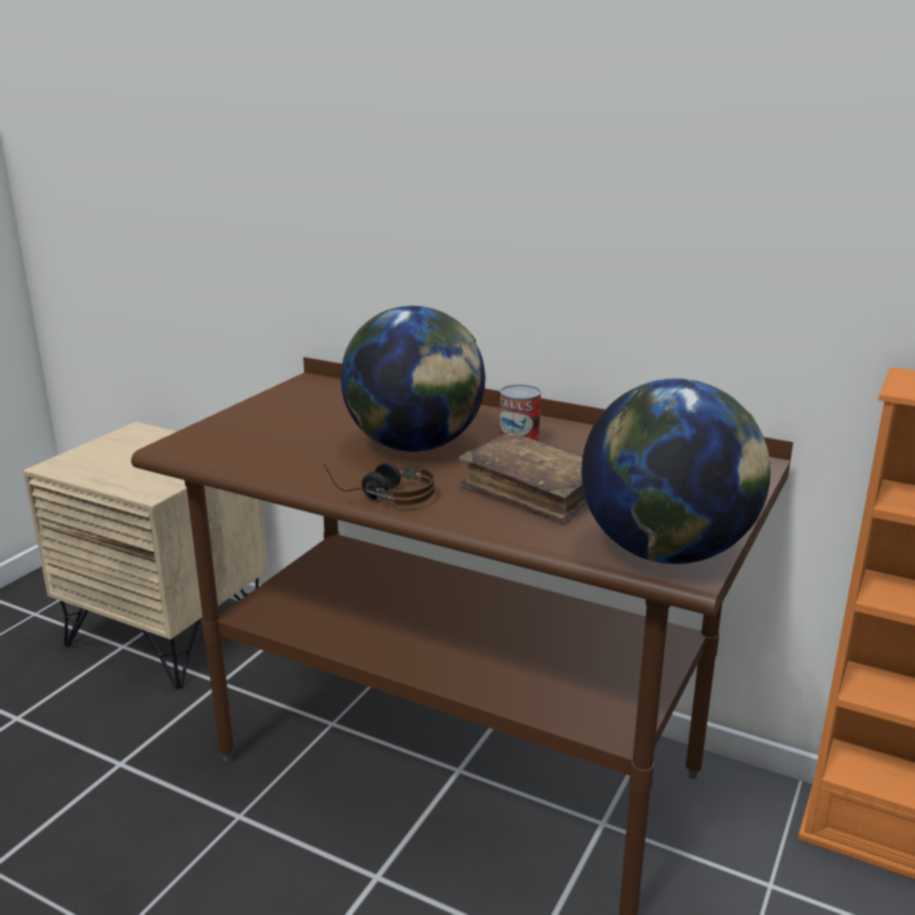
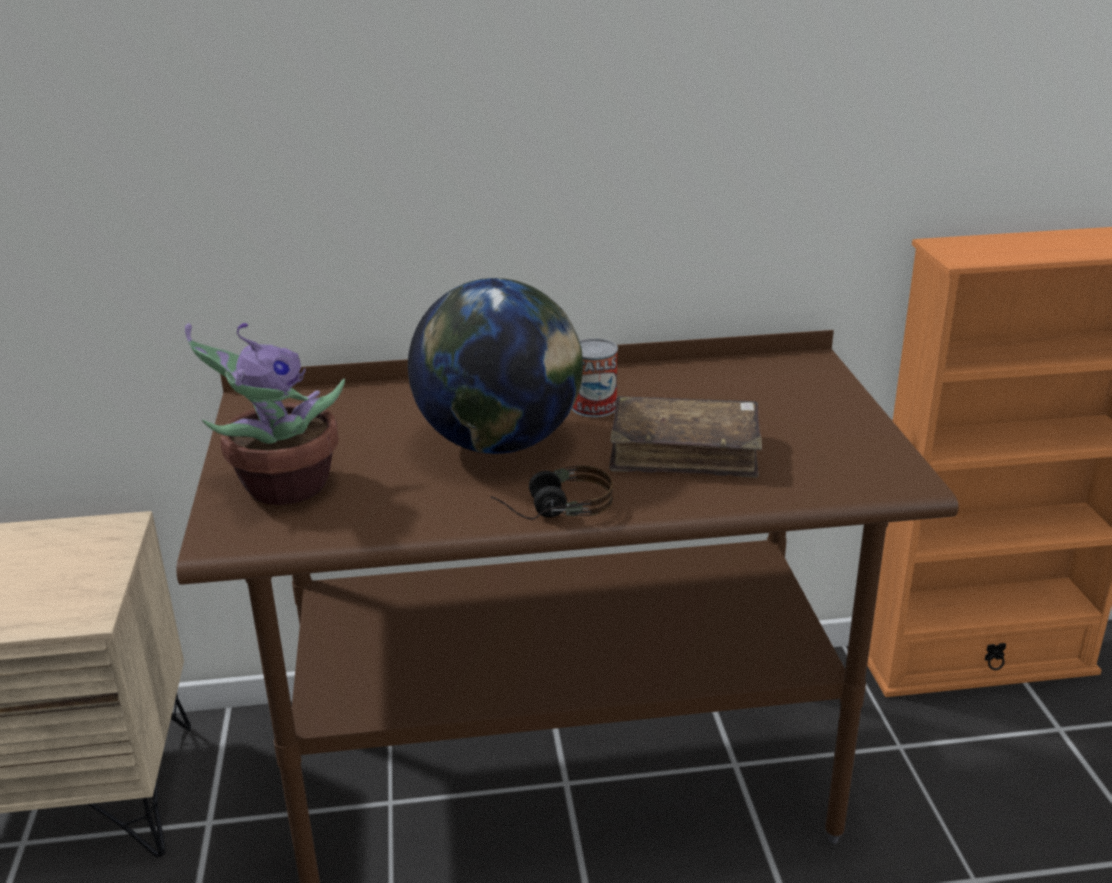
camera: 35 degrees left, 5 degrees up
globe [581,379,771,564] -> none
none -> potted plant [185,323,345,505]

